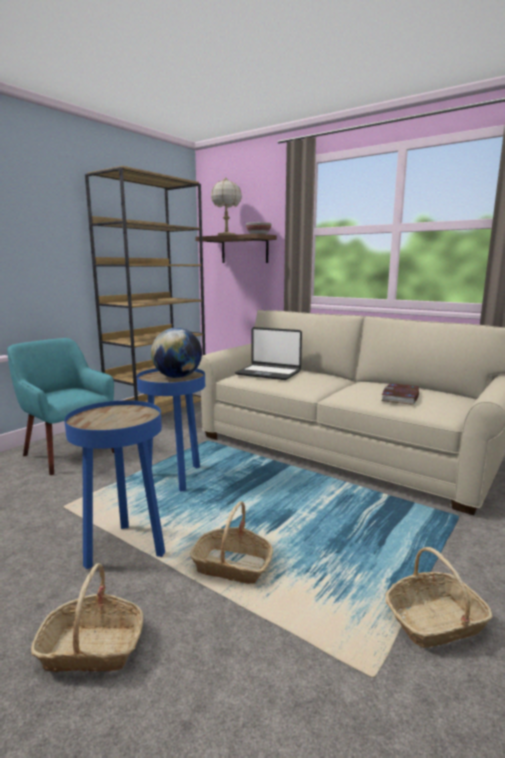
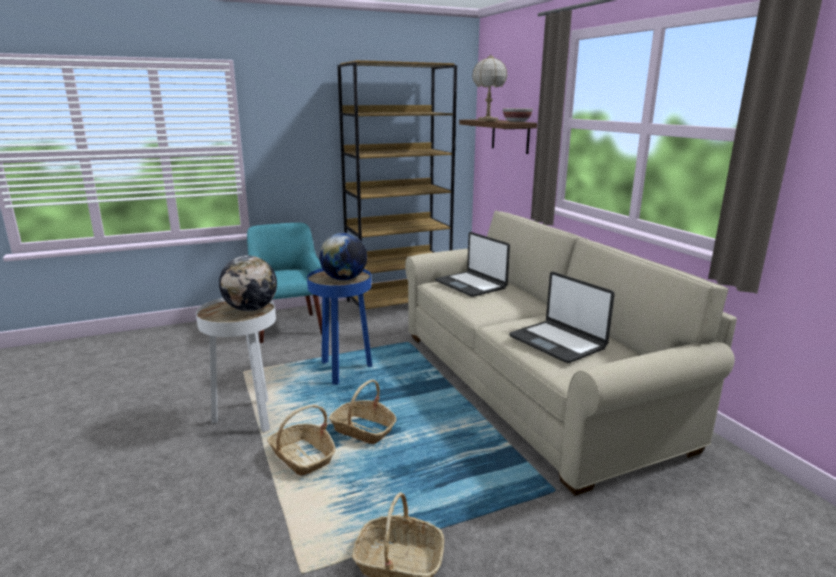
camera: 30 degrees right, 5 degrees up
basket [31,563,143,672] -> basket moved to [329,379,397,444]
blue side table [64,400,165,569] -> white side table [196,298,276,432]
book [381,383,419,405] -> laptop [509,272,615,363]
none -> globe [219,256,277,311]

